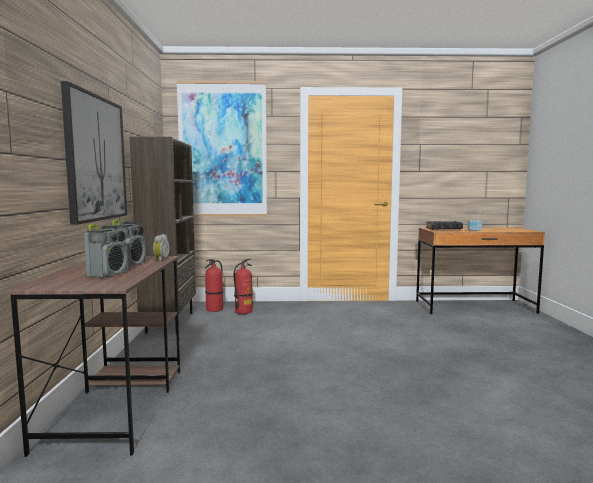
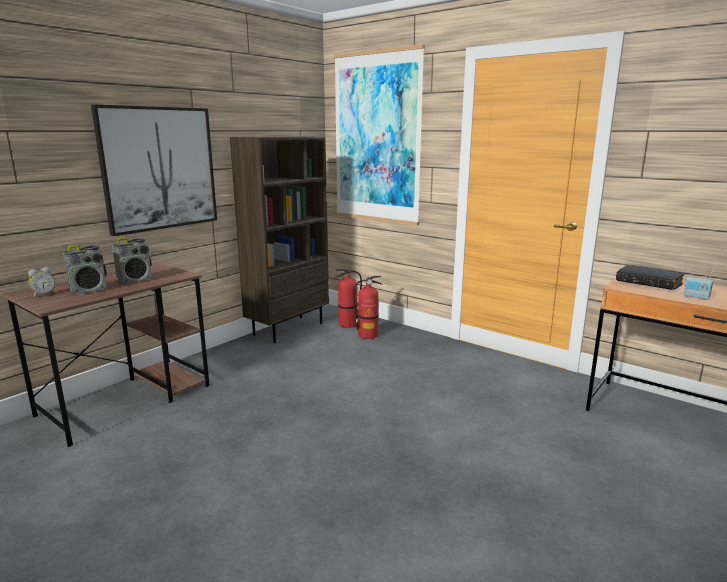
camera: 40 degrees right, 10 degrees up
alarm clock [153,234,169,262] -> alarm clock moved to [28,267,55,297]

